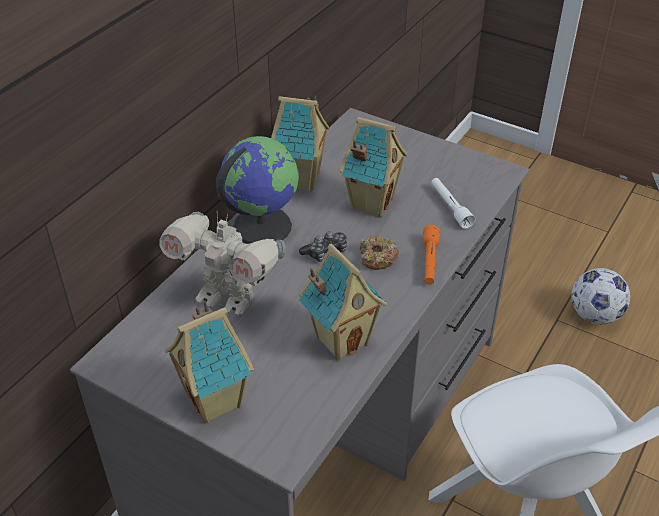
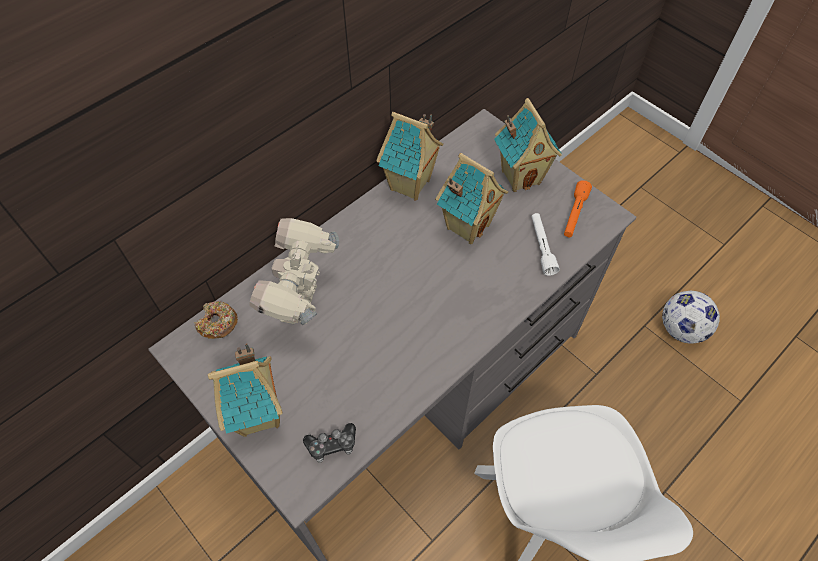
camera: 15 degrees right, 15 degrees up
toy robot [159,211,286,315] -> toy robot turned 60 degrees clockwise [249,218,339,325]
globe [216,136,299,244] -> none
game controller [299,231,347,262] -> game controller moved to [303,423,356,463]
toy house [299,244,387,361] -> toy house moved to [494,98,562,192]
donut [360,236,399,270] -> donut moved to [194,301,238,339]
orange flashlight [423,225,440,285] -> orange flashlight moved to [564,180,592,237]

